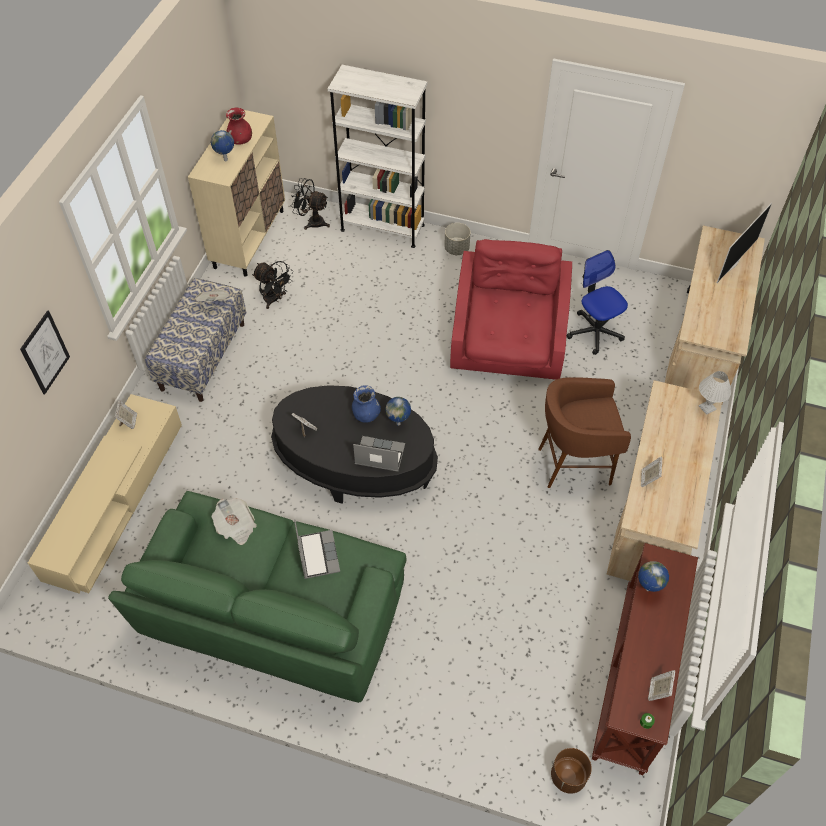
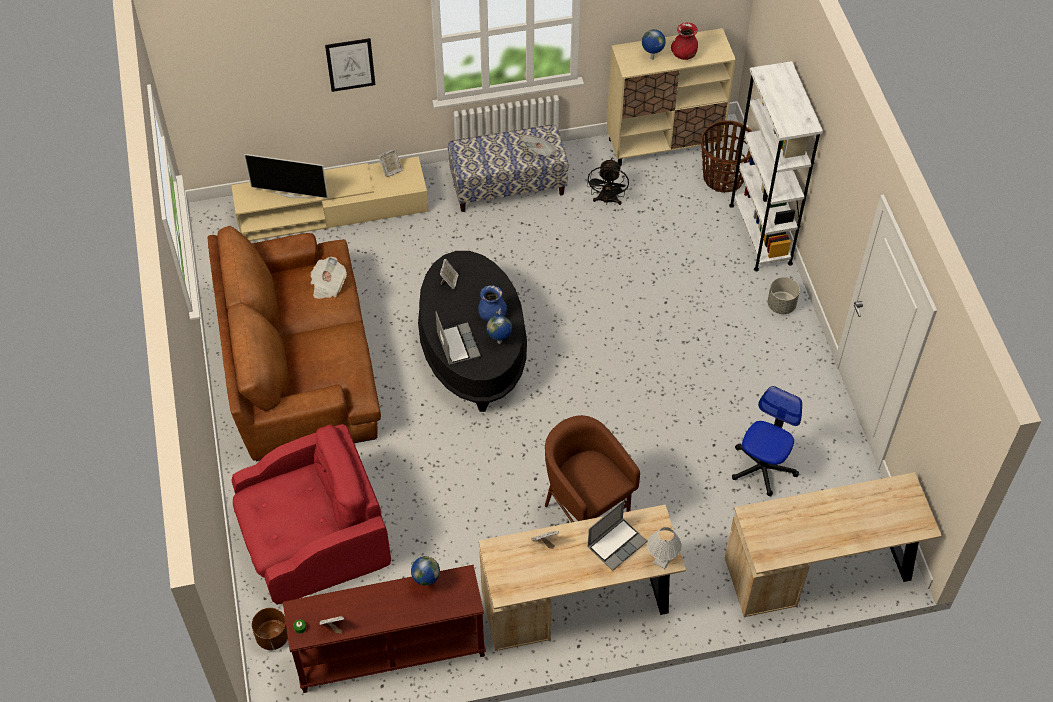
camera: 60 degrees right, 0 degrees up
green sofa [108,491,406,703] -> brown sofa [208,226,381,461]
black fan [290,178,330,230] -> basket [701,120,753,193]
laptop [294,519,340,579] -> laptop moved to [587,500,647,571]
red armchair [450,239,572,380] -> red armchair moved to [231,424,391,605]
television [717,202,772,283] -> television moved to [244,154,328,199]

